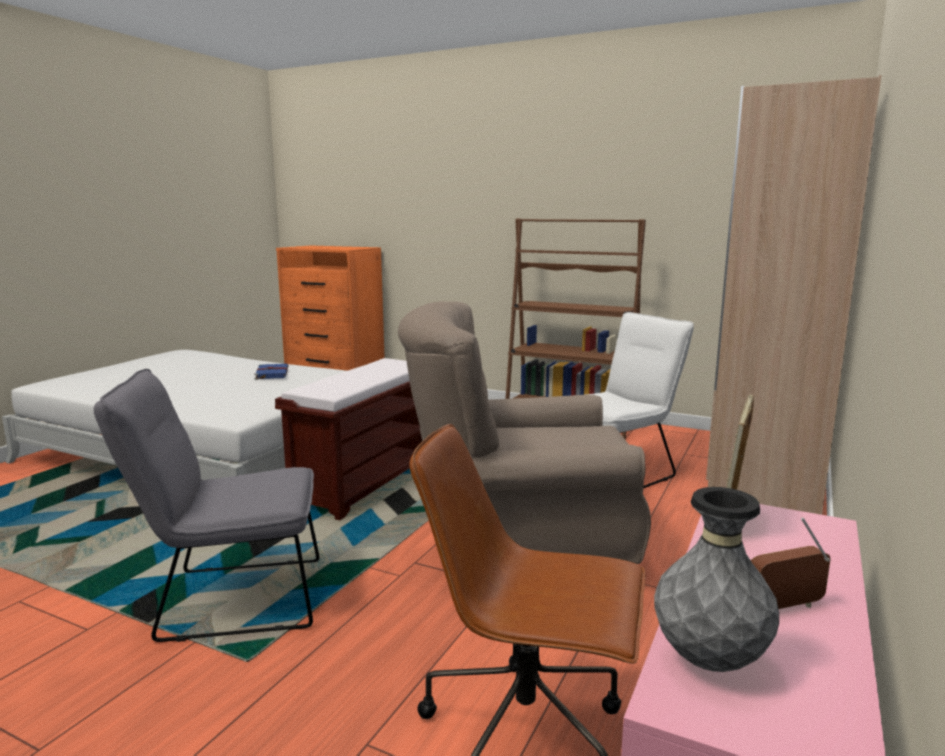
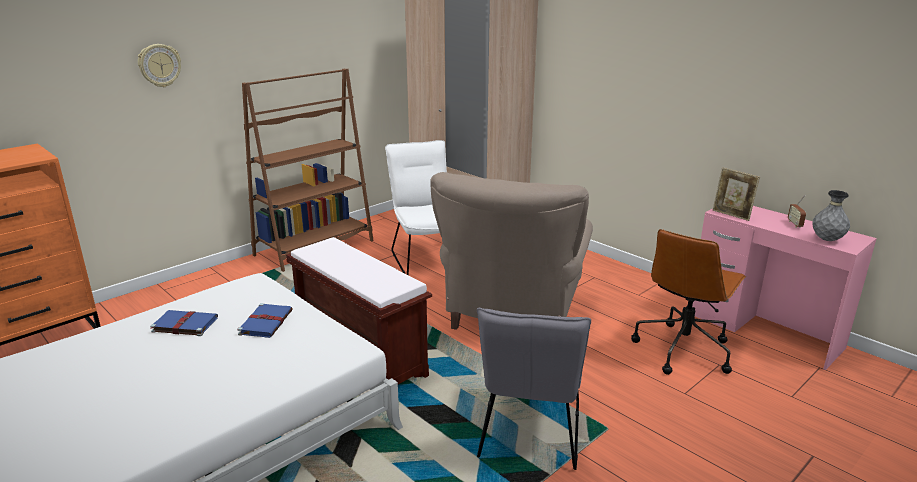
camera: 70 degrees left, 10 degrees up
none -> wall clock [138,44,181,87]
none -> blue book [237,303,293,338]

